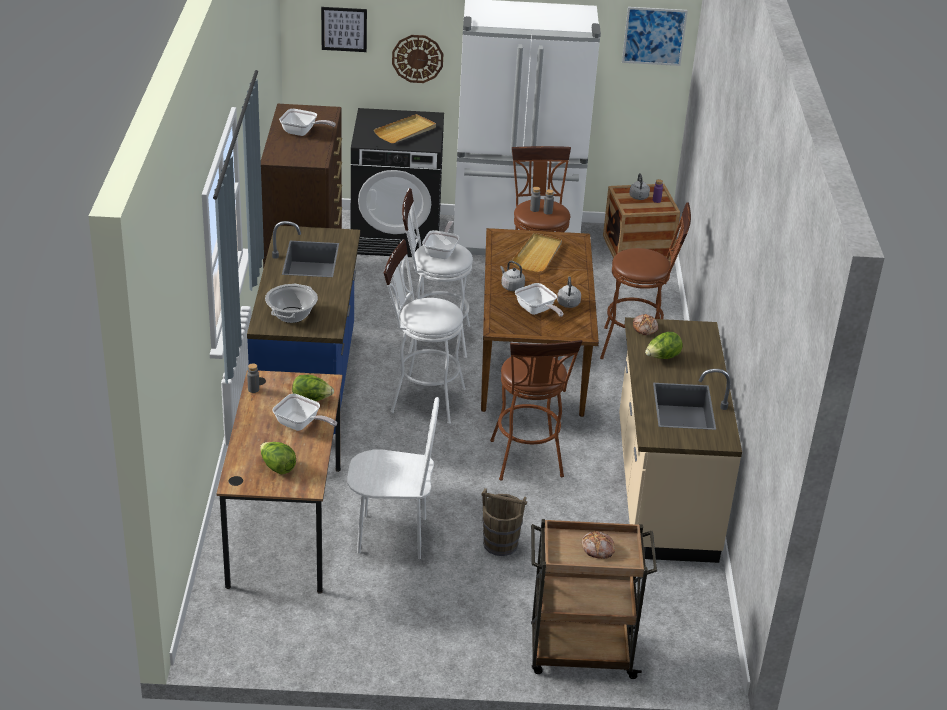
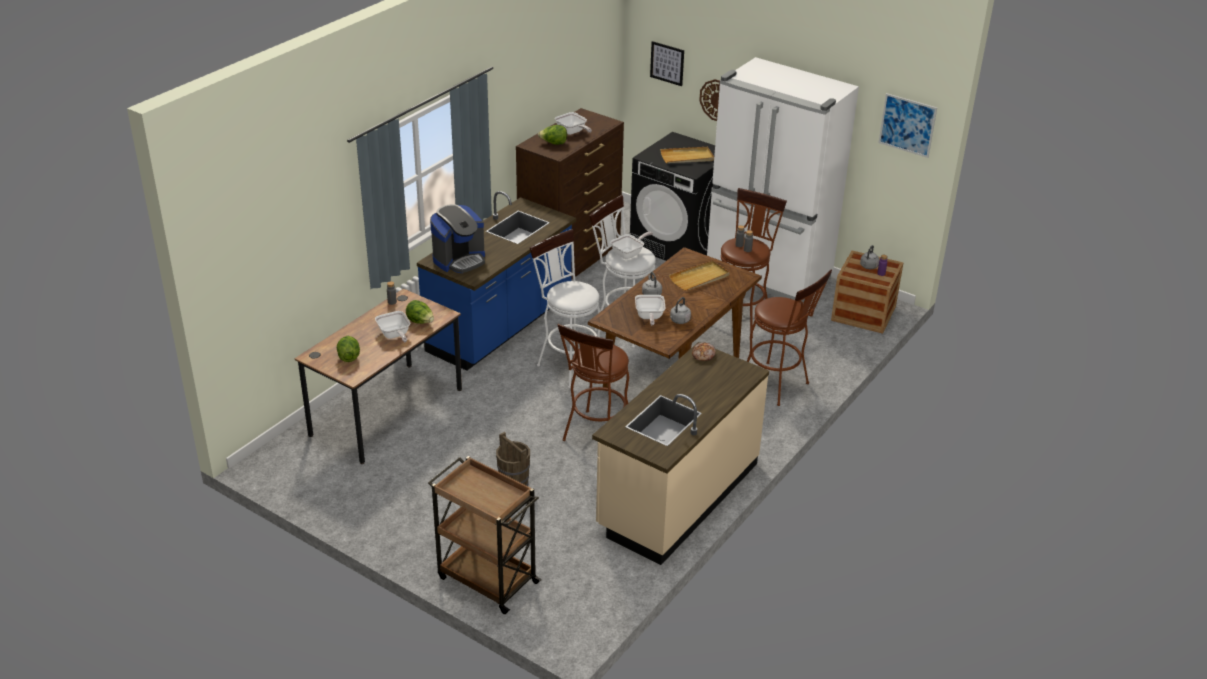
camera: 35 degrees right, 0 degrees up
cooking pot [265,284,318,323] -> coffee machine [430,204,485,273]
white chair [347,397,439,559] -> none
bread [582,531,615,559] -> none
lettuce [645,332,683,359] -> lettuce moved to [538,125,567,145]

